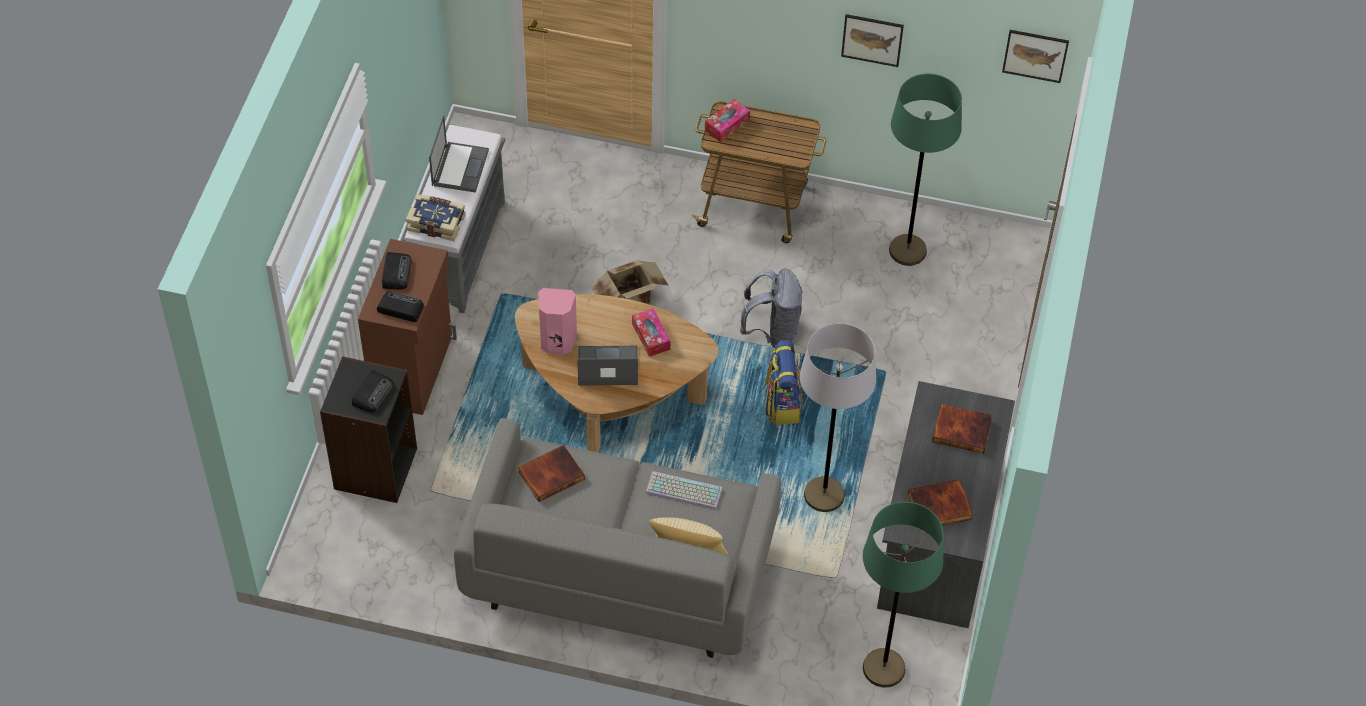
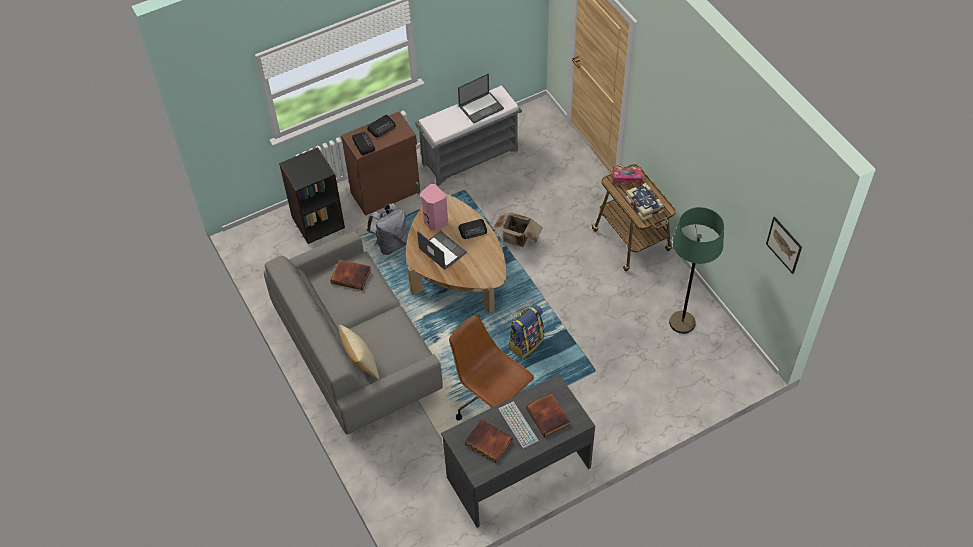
camera: 50 degrees right, 0 degrees up
radio [352,370,393,412] -> radio moved to [458,219,487,239]
book [406,194,466,241] -> book moved to [625,183,664,221]
tissue box [632,308,671,357] -> none
keyboard [646,471,722,509] -> keyboard moved to [498,401,539,449]
grey backpack [740,269,803,348] -> grey backpack moved to [367,203,408,255]
grey floor lamp [800,323,876,512] -> brown office chair [449,315,534,420]
picture [841,14,904,67] -> none
green floor lamp [863,502,944,688] -> none

